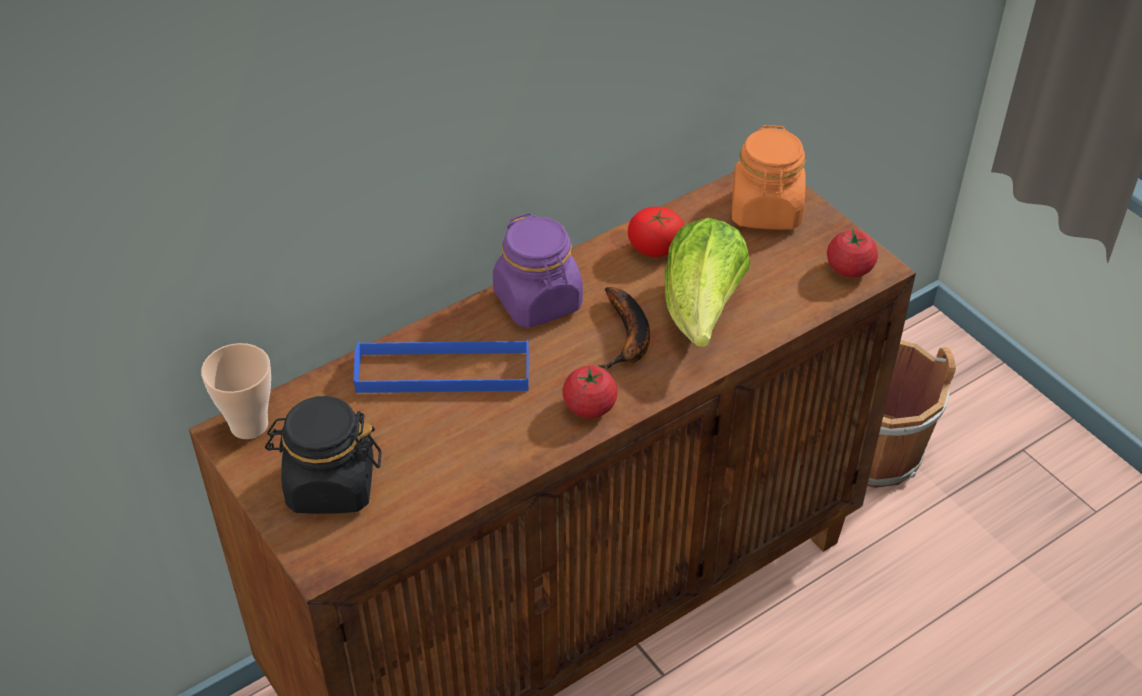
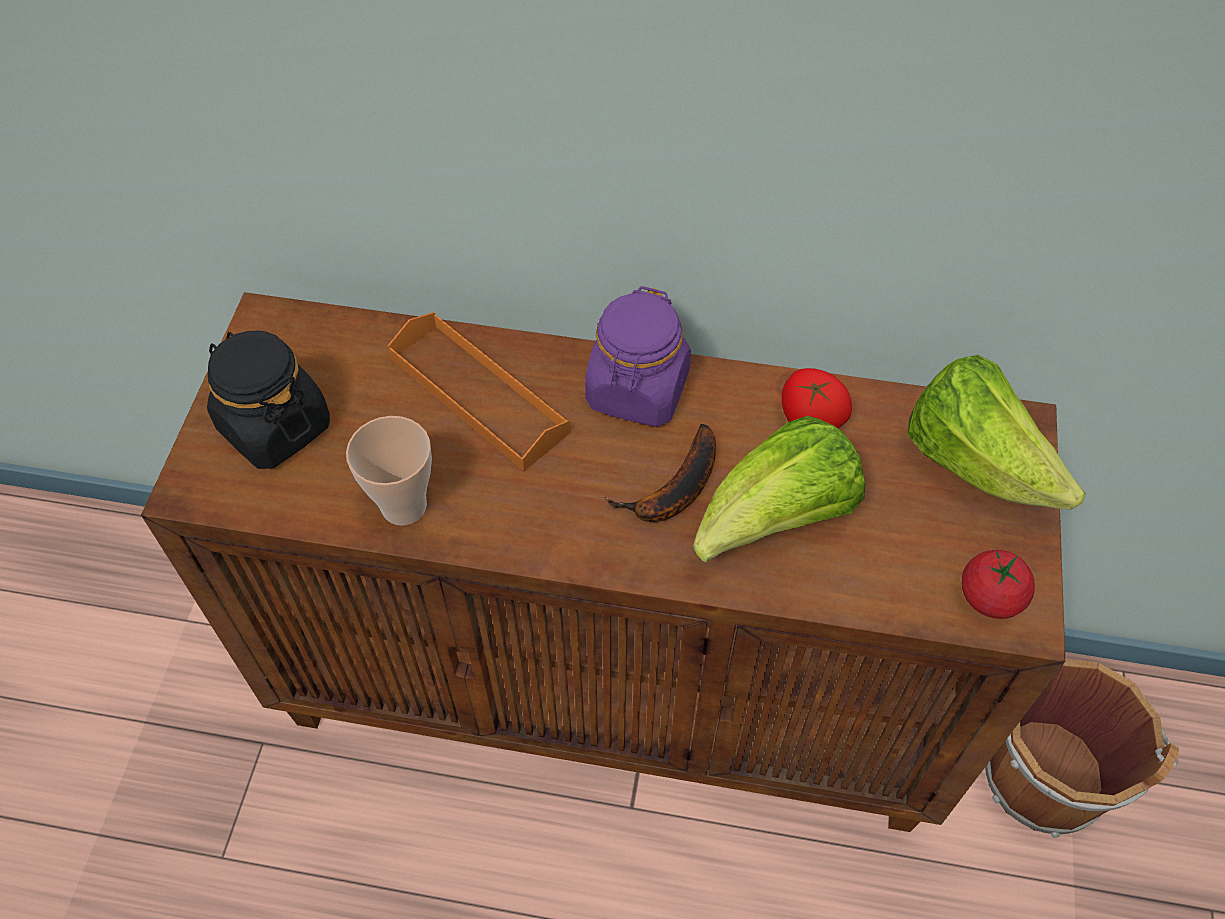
camera: 45 degrees right, 10 degrees up
cup [201,343,271,439] -> cup moved to [346,416,432,526]
blue tray [354,339,529,393] -> orange tray [388,312,570,471]
tomato [562,366,618,418] -> none
orange jar [732,125,806,230] -> lettuce [907,355,1086,509]

